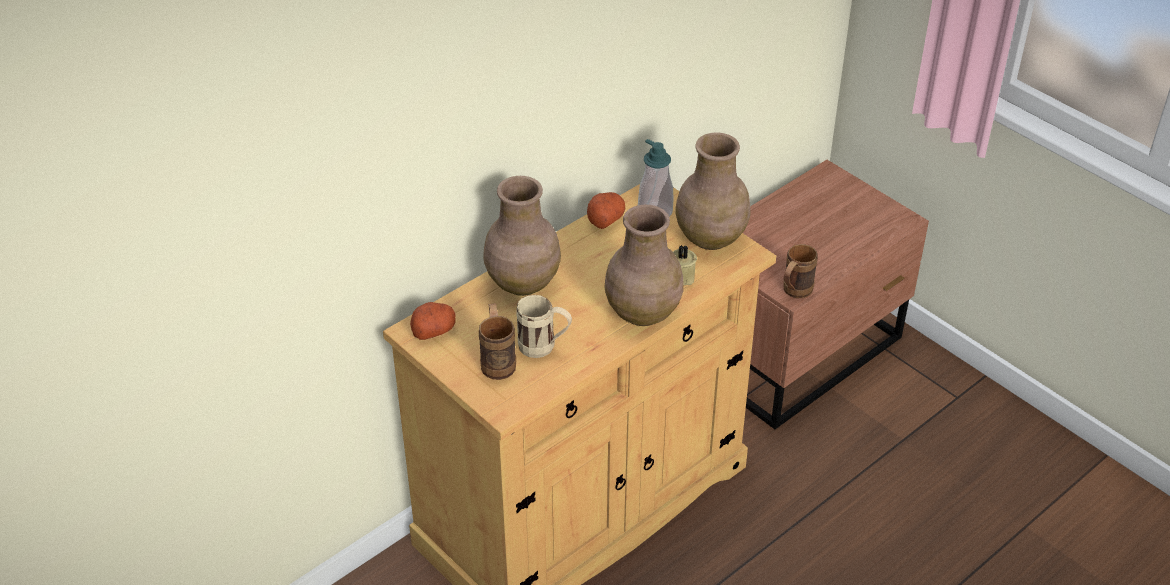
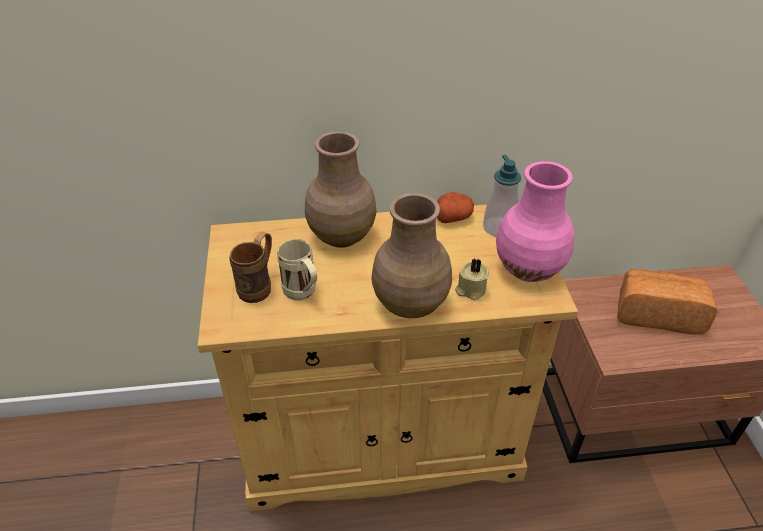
camera: 35 degrees right, 0 degrees up
potato [410,302,455,340] -> none
brown vase [675,133,750,250] -> pink vase [496,161,574,282]
brown mug [784,244,818,298] -> none
none -> bread [617,269,718,335]

